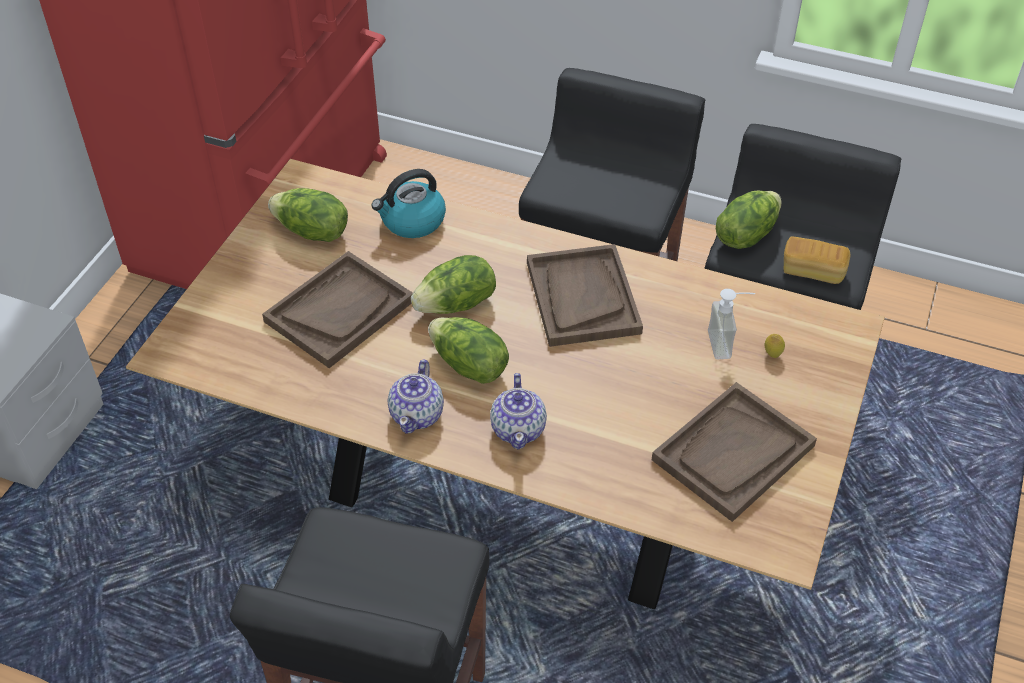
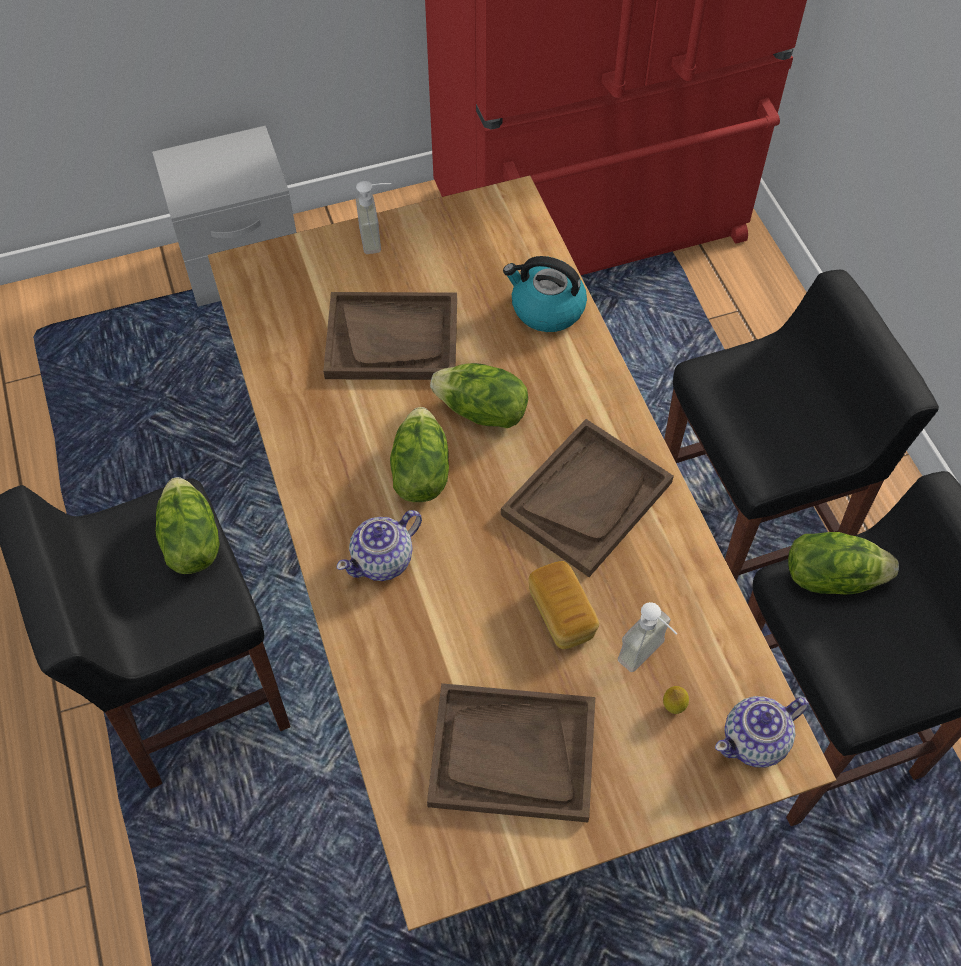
camera: 50 degrees right, 10 degrees up
lettuce [268,188,348,242] -> lettuce moved to [156,477,220,574]
teapot [388,359,444,434] -> teapot moved to [715,696,809,767]
bread [784,237,850,284] -> bread moved to [528,561,599,649]
none -> soap dispenser [356,181,391,254]

